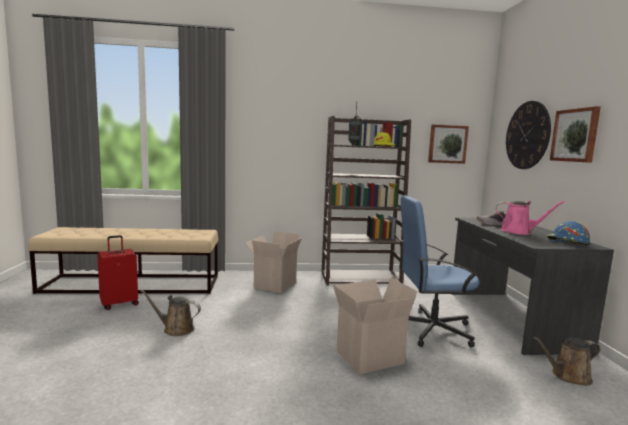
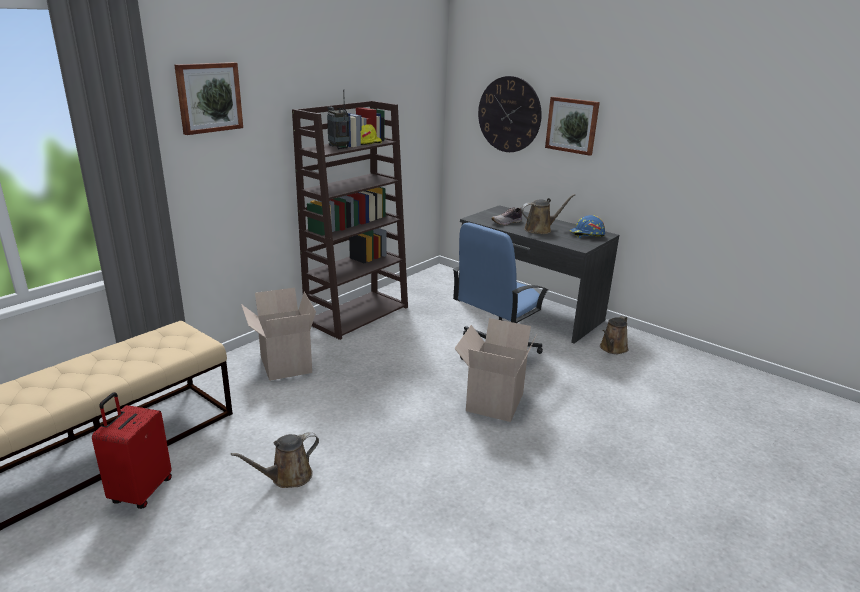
camera: 45 degrees left, 15 degrees up
picture [428,125,469,164] -> picture moved to [174,62,243,135]
pink watering can [496,201,565,235] -> brown watering can [521,194,576,234]

